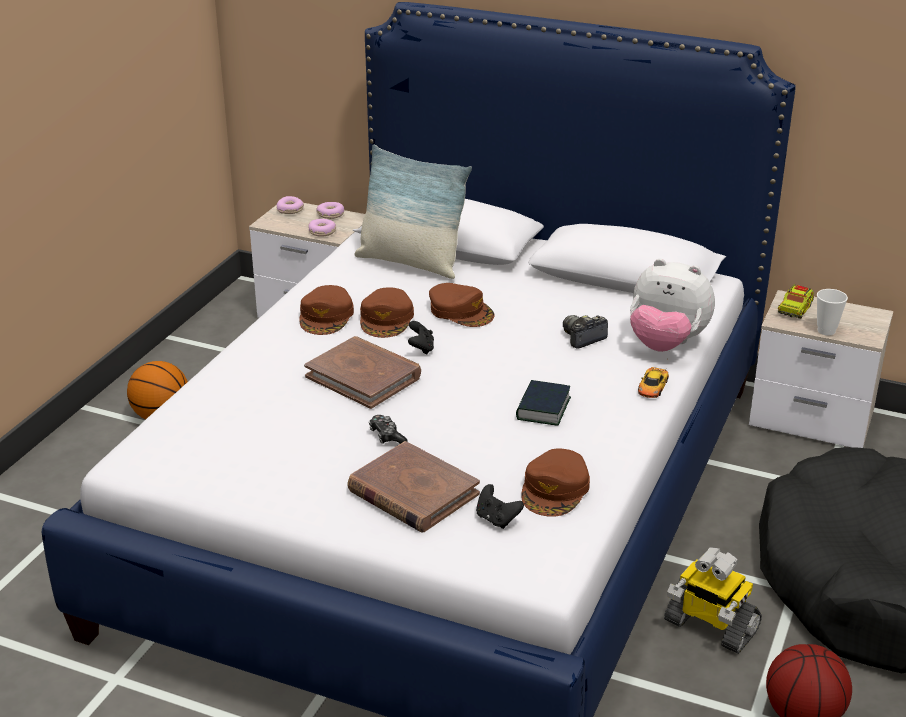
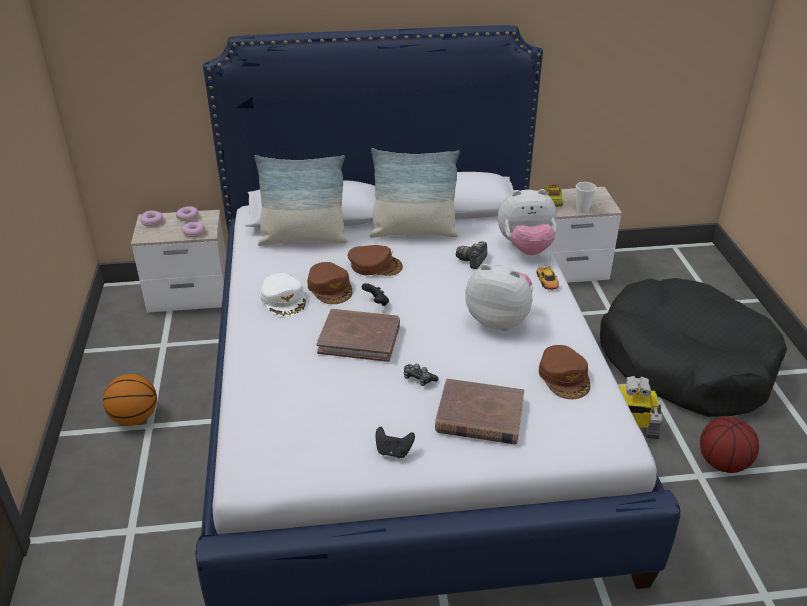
camera: 30 degrees left, 5 degrees up
brown cap [299,285,354,335] -> white cap [260,273,306,317]
black game controller [476,484,524,529] -> black game controller moved to [376,427,415,458]
book [516,380,571,426] -> plush toy [465,264,533,331]
none -> pillow [369,148,460,238]

